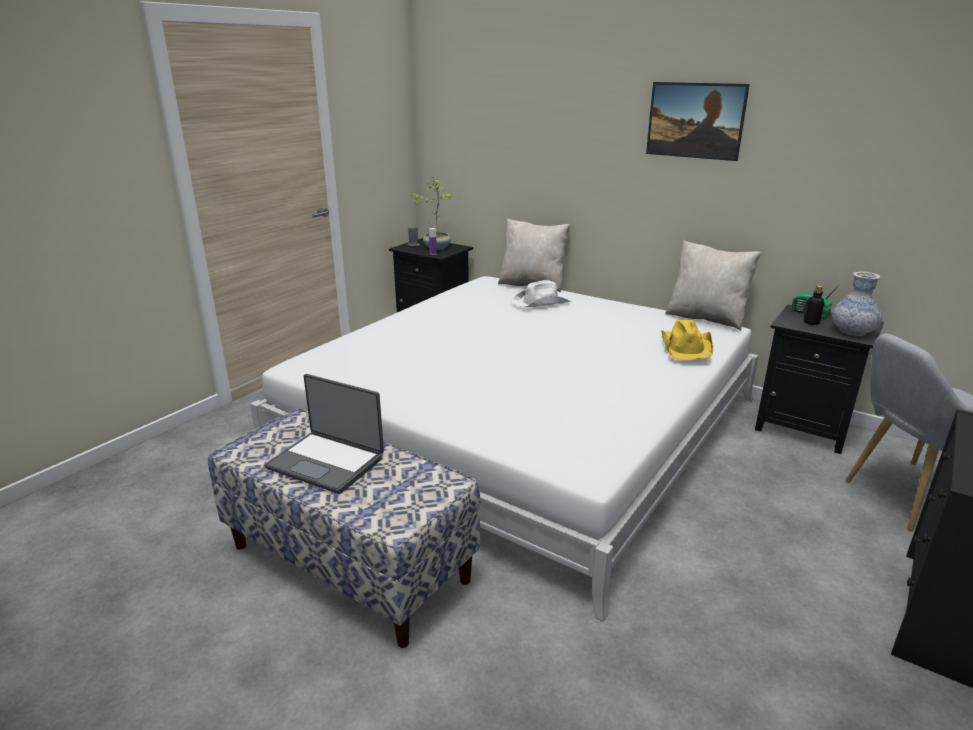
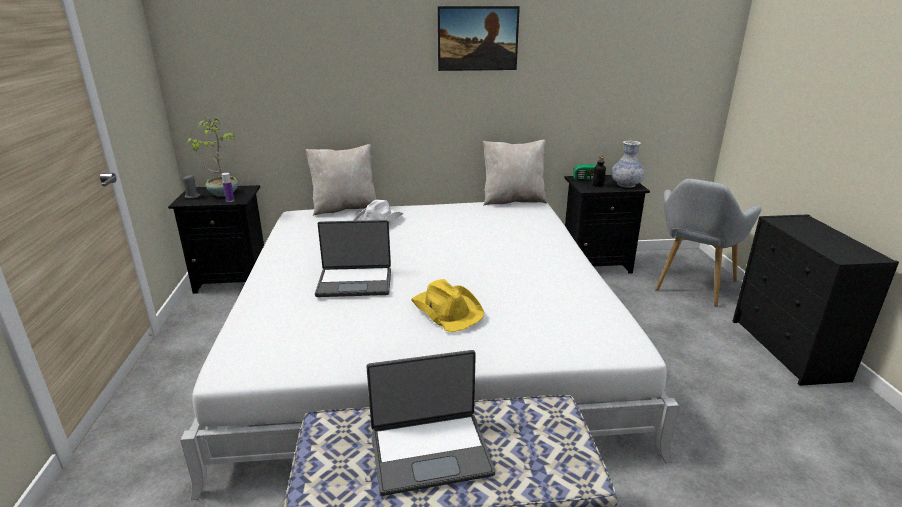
camera: 40 degrees left, 0 degrees up
yellow hat [661,320,713,360] -> yellow hat moved to [411,279,484,332]
none -> laptop [315,220,391,297]

